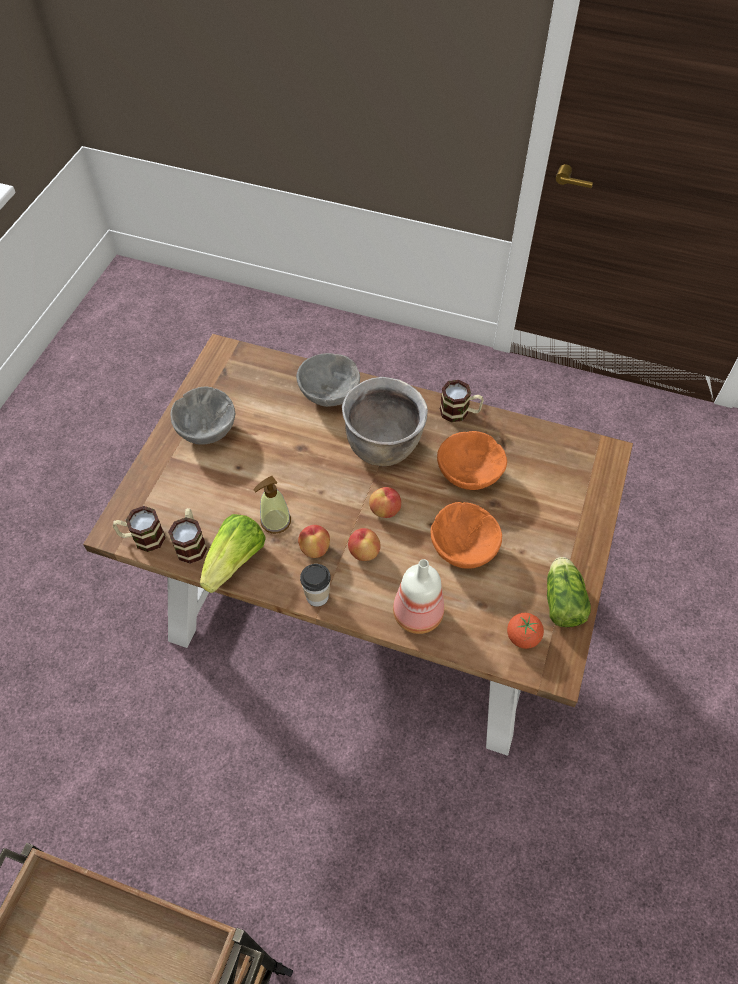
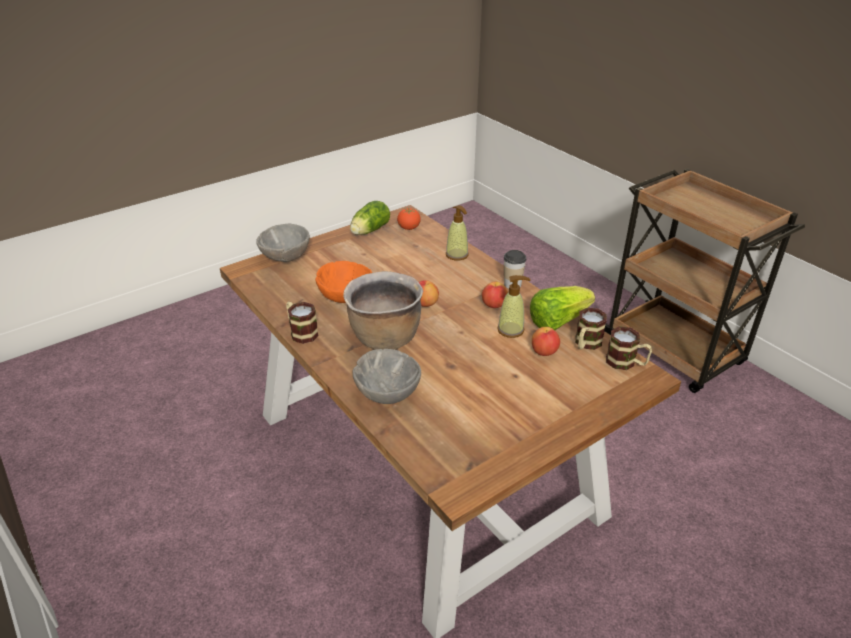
camera: 145 degrees left, 20 degrees down
grey bowl [171,387,235,445] -> grey bowl moved to [257,224,310,262]
apple [348,528,381,561] -> apple moved to [532,327,560,356]
bottle [393,559,444,634] -> soap dispenser [446,205,469,260]
orange bowl [430,502,502,569] -> none

